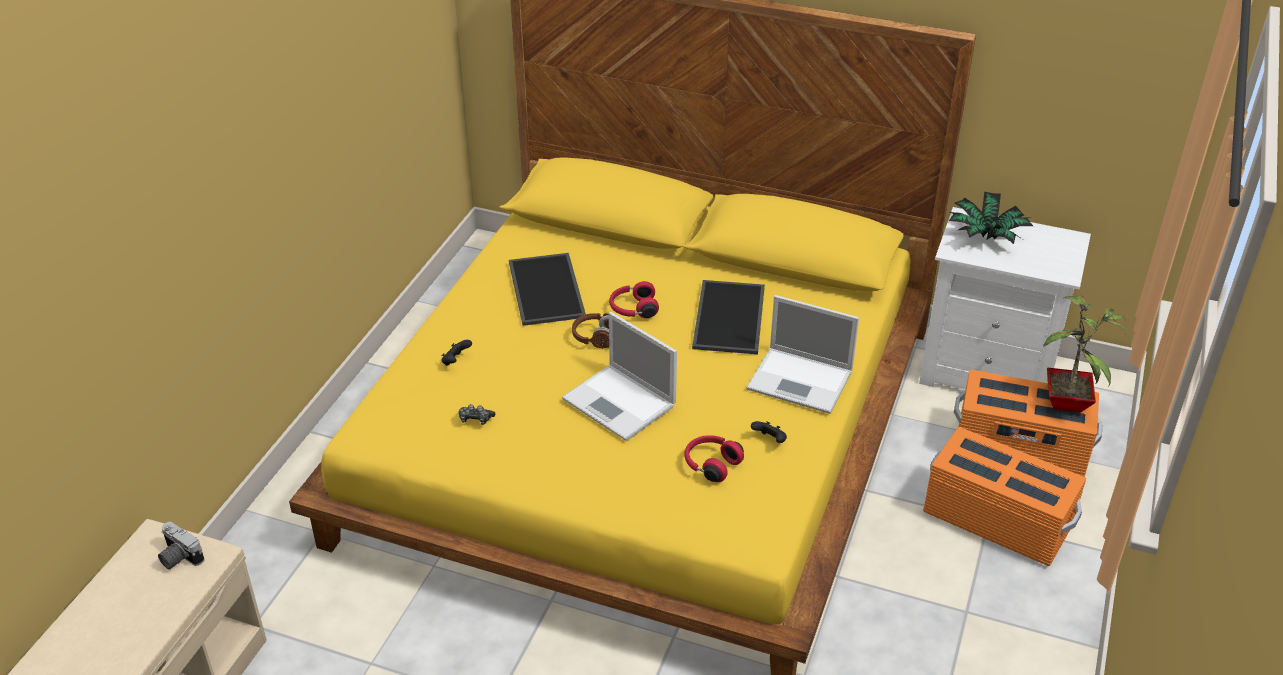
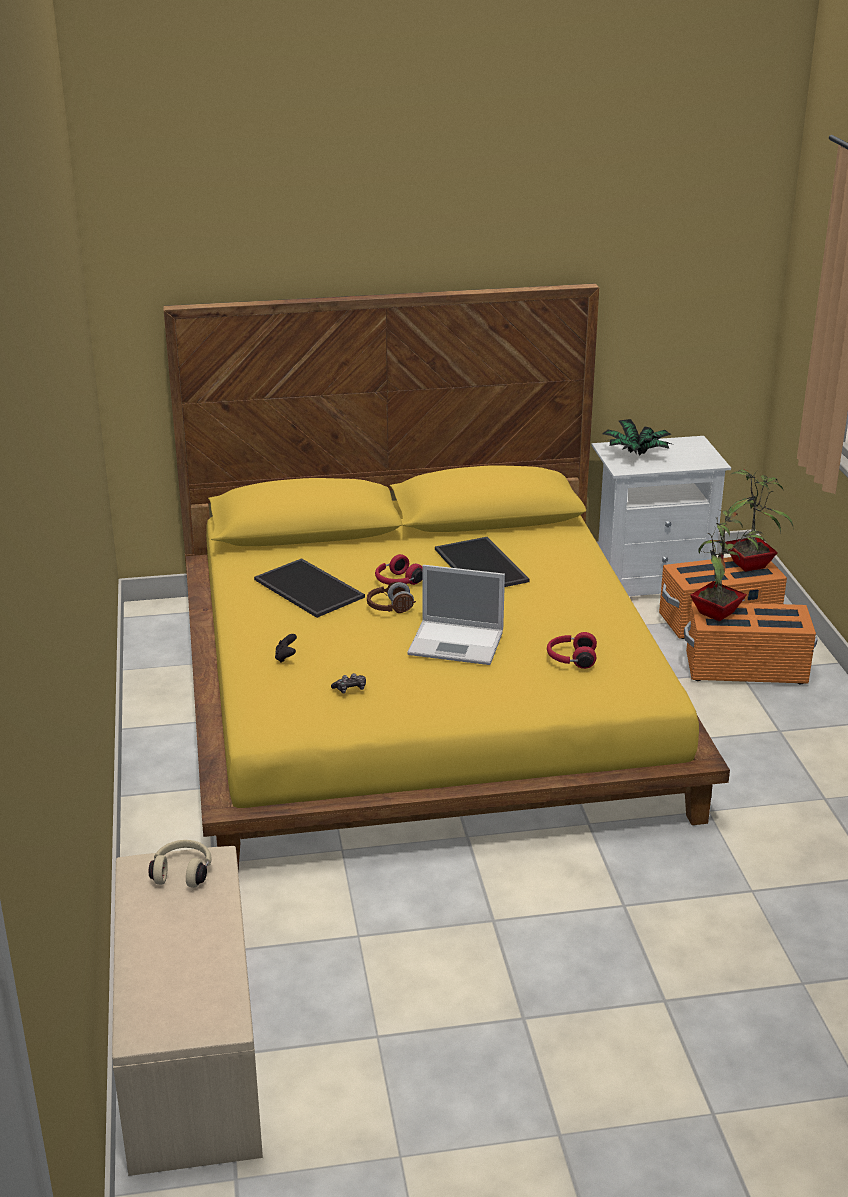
camera: 30 degrees left, 10 degrees down
camera [158,522,204,570] -> beige headphones [149,840,211,888]
laptop [747,295,859,414] -> none
black game controller [751,421,787,443] -> none
none -> potted plant [690,510,767,621]

